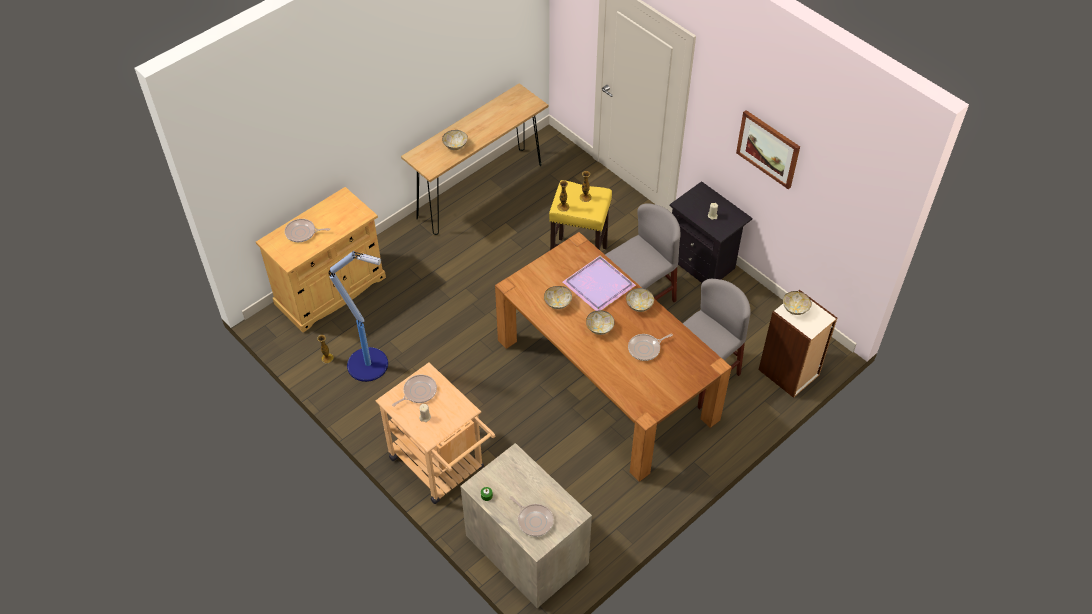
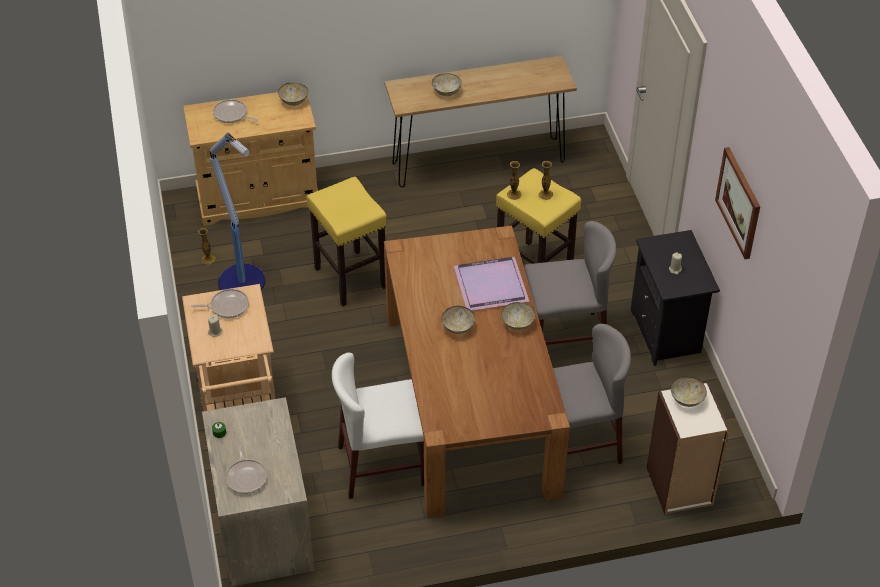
camera: 30 degrees right, 5 degrees down
bowl [544,286,572,309] -> bowl moved to [278,83,308,106]
frying pan [628,334,673,361] -> none
none -> yellow stool [307,177,387,306]
none -> white chair [332,353,424,499]

